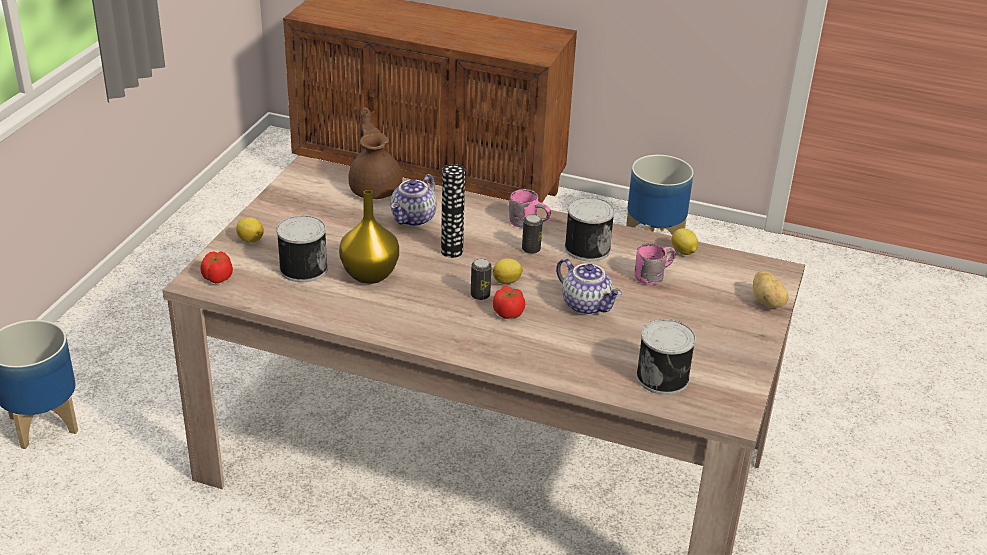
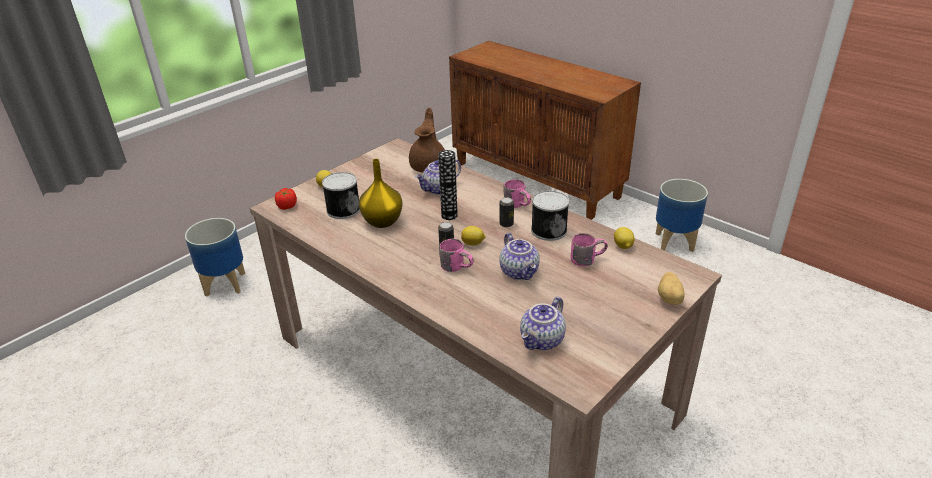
camera: 25 degrees right, 0 degrees up
tomato [493,286,525,319] -> pink mug [439,238,474,272]
can [636,319,696,395] -> teapot [520,297,566,350]

